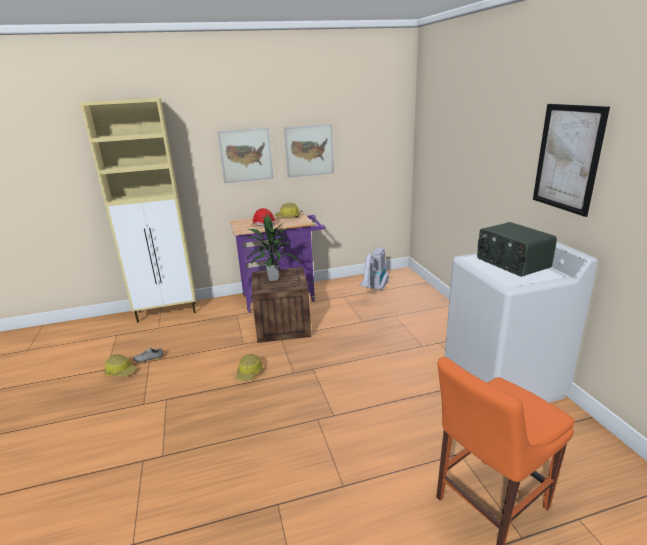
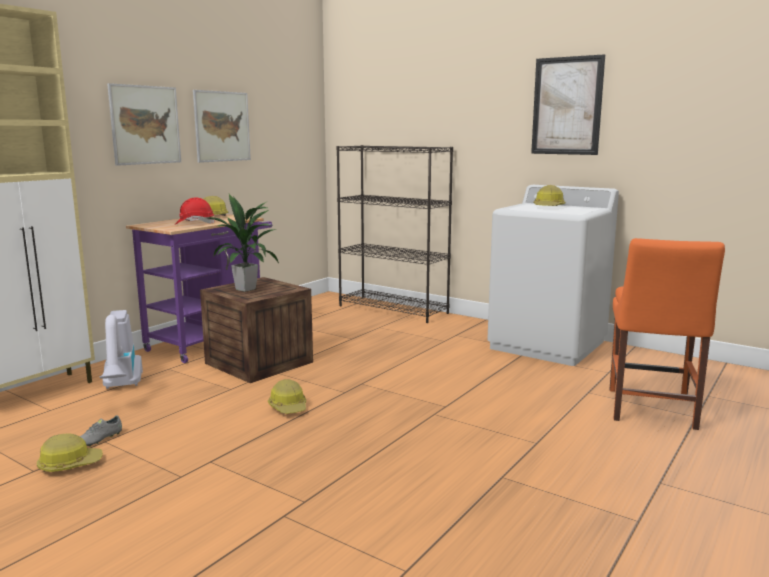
camera: 40 degrees left, 10 degrees down
vacuum cleaner [359,248,389,290] -> vacuum cleaner moved to [100,310,143,389]
radio [477,222,557,277] -> hard hat [534,185,565,206]
none -> black bookcase [336,145,453,323]

